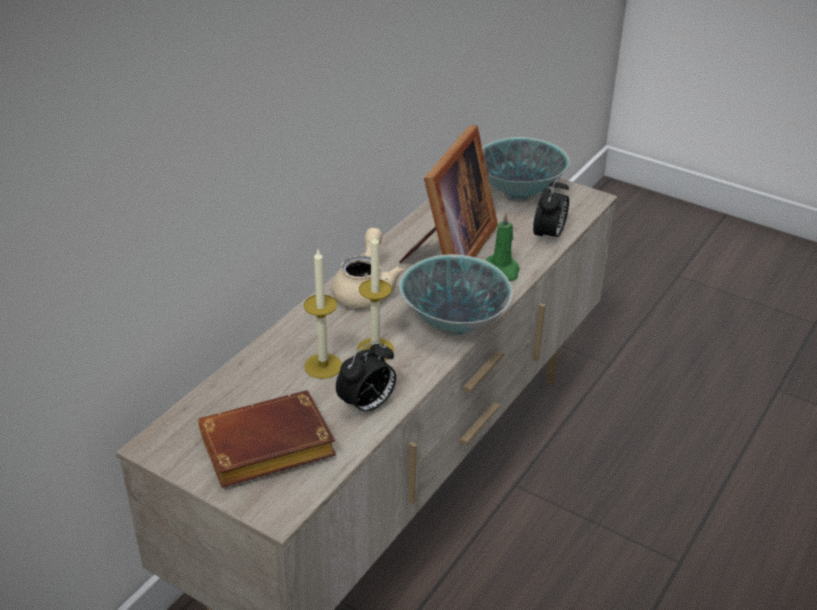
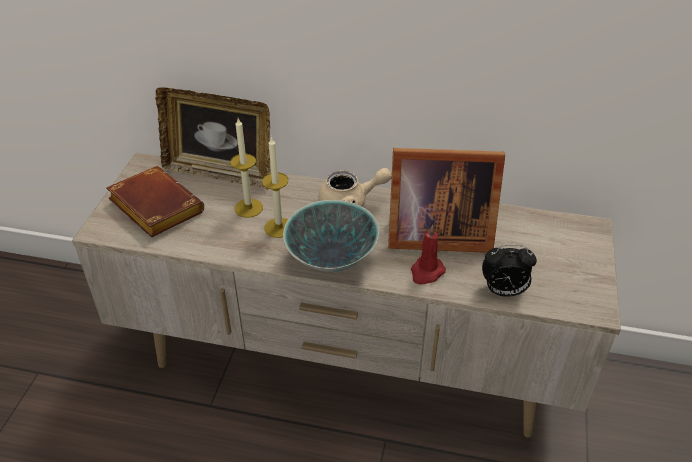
camera: 70 degrees right, 5 degrees up
alarm clock [336,340,396,416] -> none
bowl [482,137,570,202] -> none
green candle [485,213,520,281] -> red candle [411,225,446,285]
none -> picture frame [155,87,271,190]

